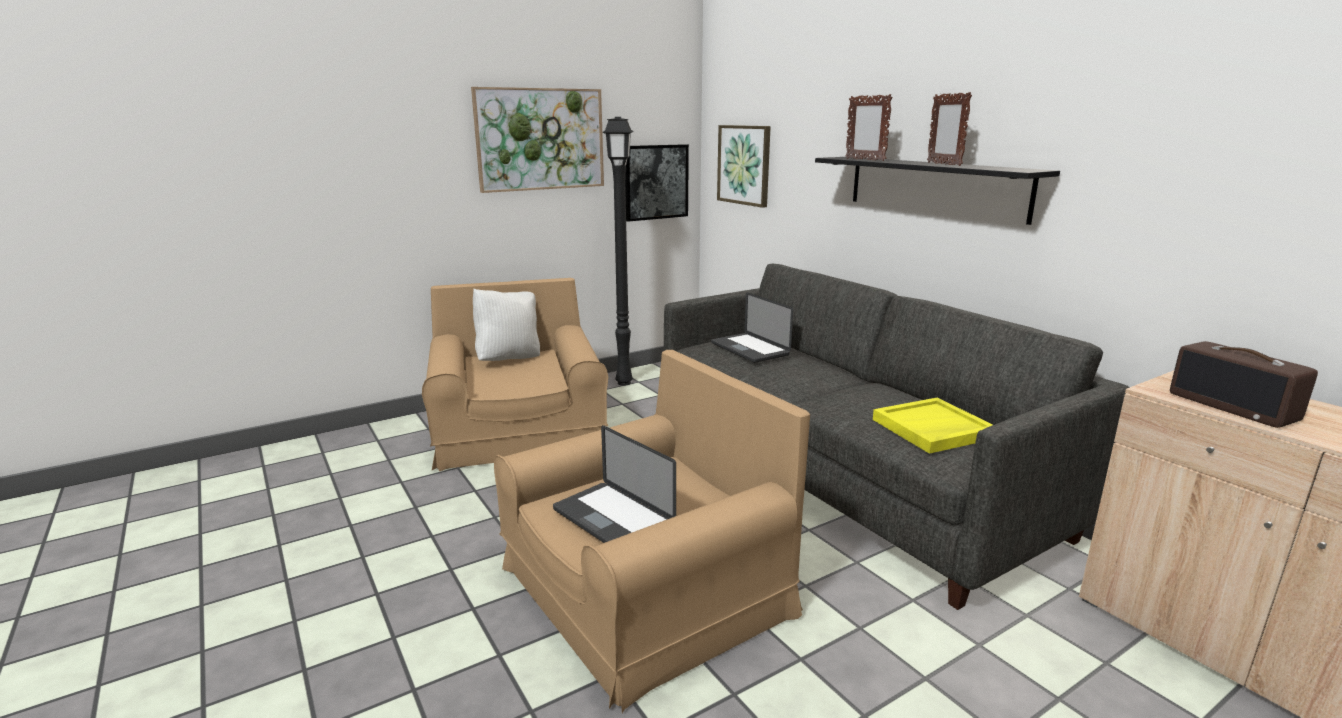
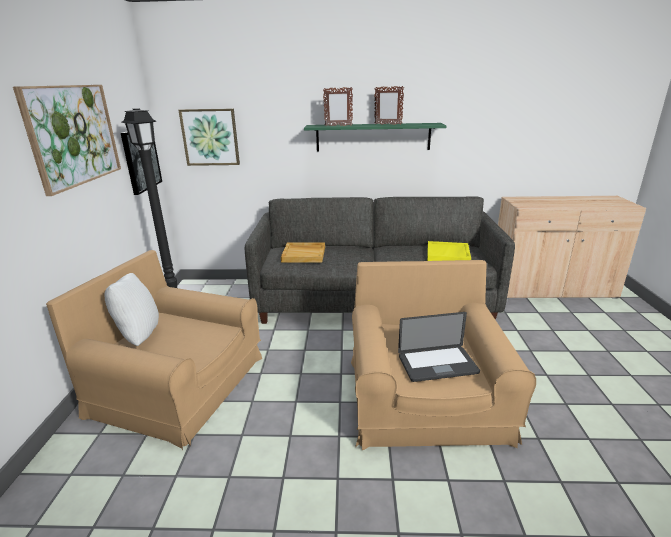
camera: 55 degrees left, 5 degrees up
laptop [711,292,793,363] -> beige tray [281,242,325,263]
black shelf [815,157,1060,225] -> green shelf [304,123,447,151]
radio [1170,341,1318,428] -> none

